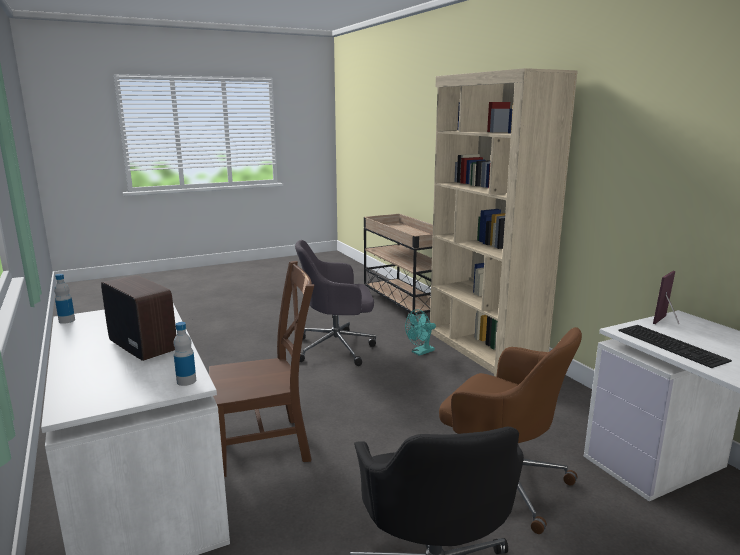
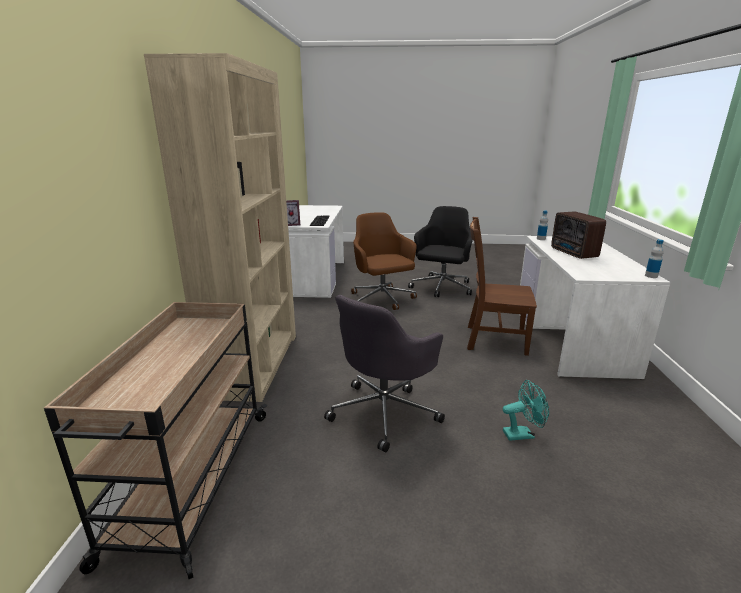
camera: 150 degrees left, 5 degrees up
grey office chair [295,240,376,366] -> grey office chair turned 105 degrees clockwise [324,295,445,452]
turquoise fan [405,309,436,356] -> turquoise fan moved to [503,380,549,441]

